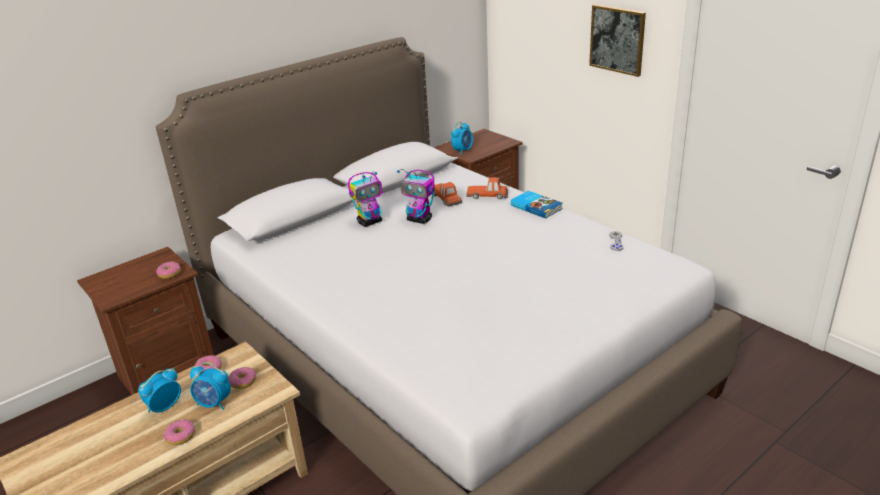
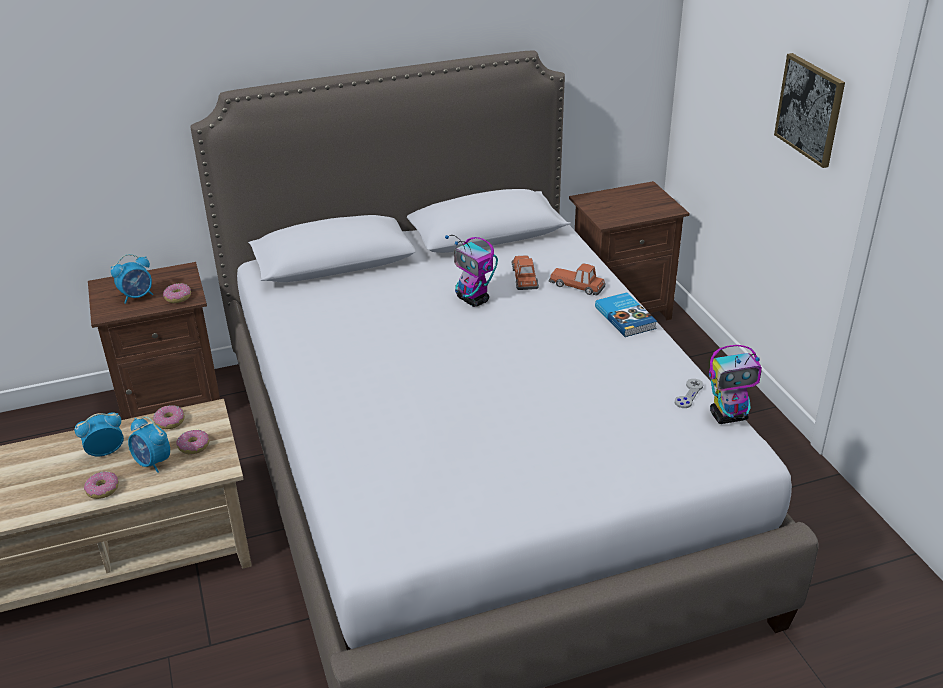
camera: 20 degrees right, 5 degrees up
toy robot [348,171,383,227] -> toy robot moved to [709,345,762,424]
alarm clock [451,122,473,155] -> alarm clock moved to [111,254,153,304]

